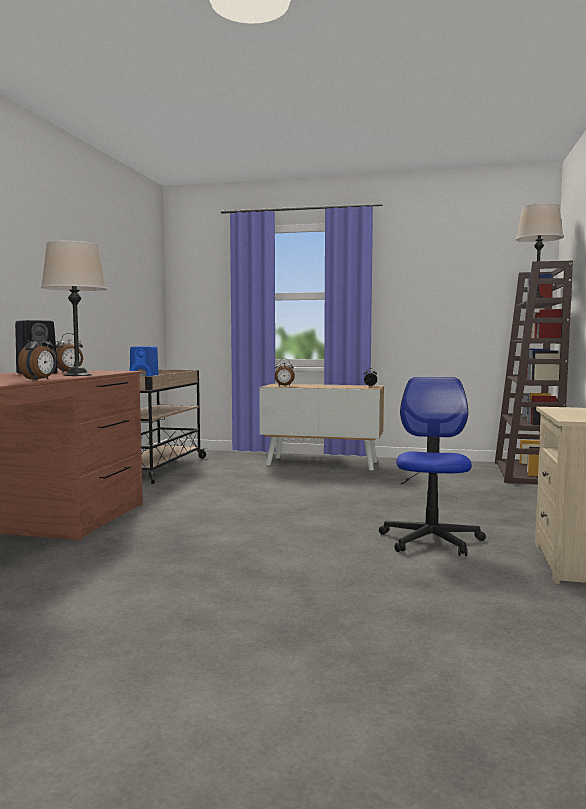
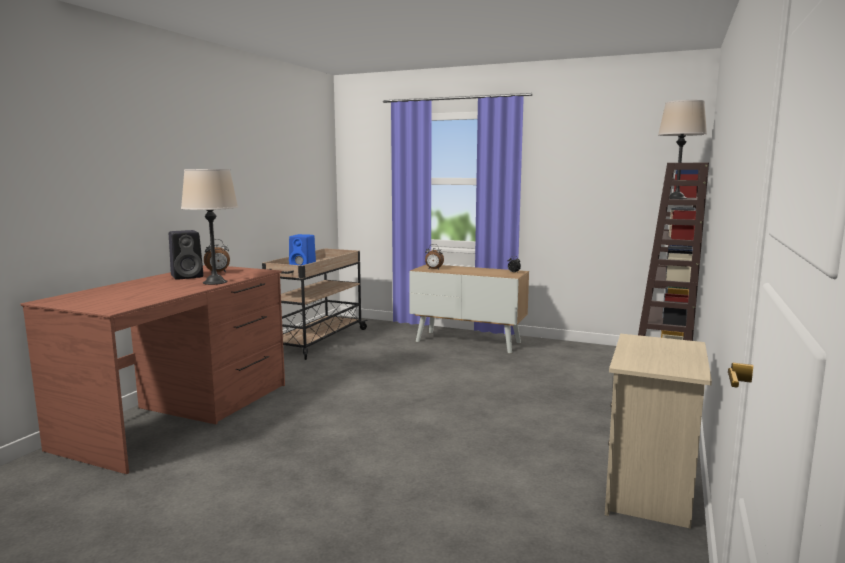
camera: 10 degrees right, 5 degrees up
alarm clock [18,332,56,381] -> none
office chair [379,377,486,556] -> none

